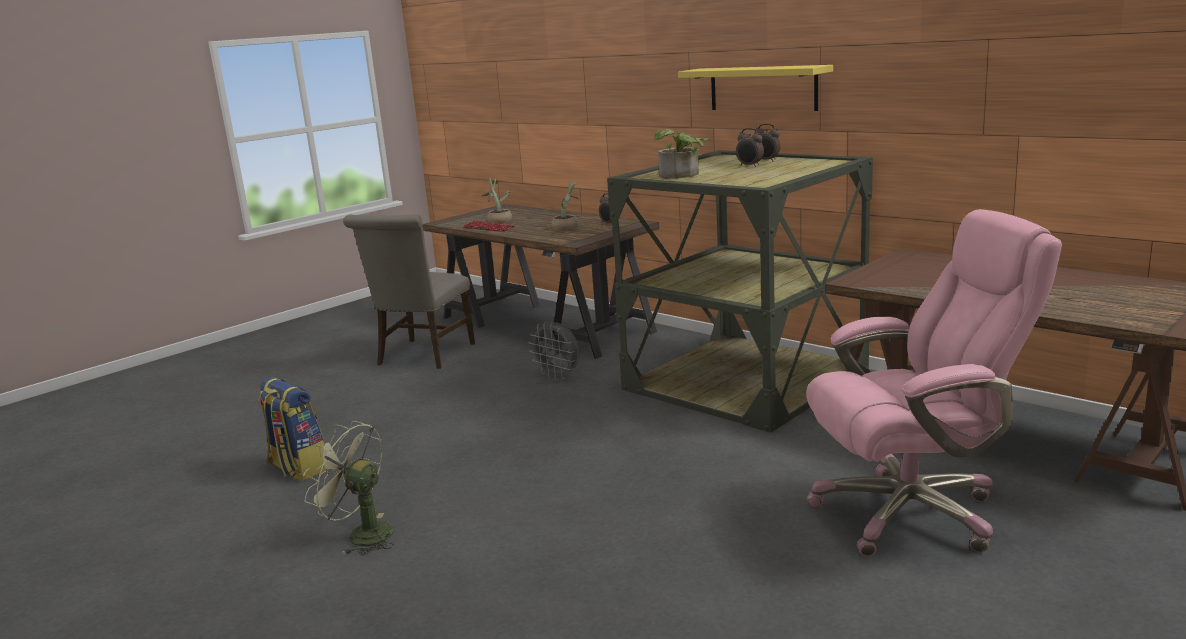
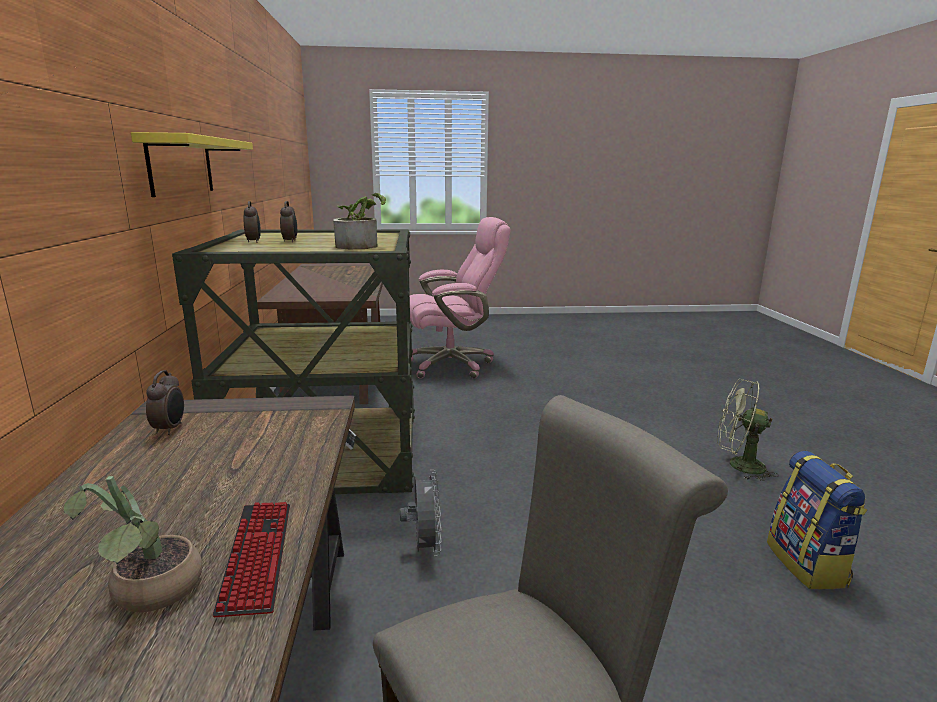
camera: 140 degrees left, 0 degrees up
green fan [303,421,394,556] -> green fan turned 135 degrees clockwise [717,379,779,481]
potted plant [551,181,581,231] -> none
pink office chair [806,209,1062,557] -> pink office chair turned 135 degrees clockwise [410,217,511,379]

